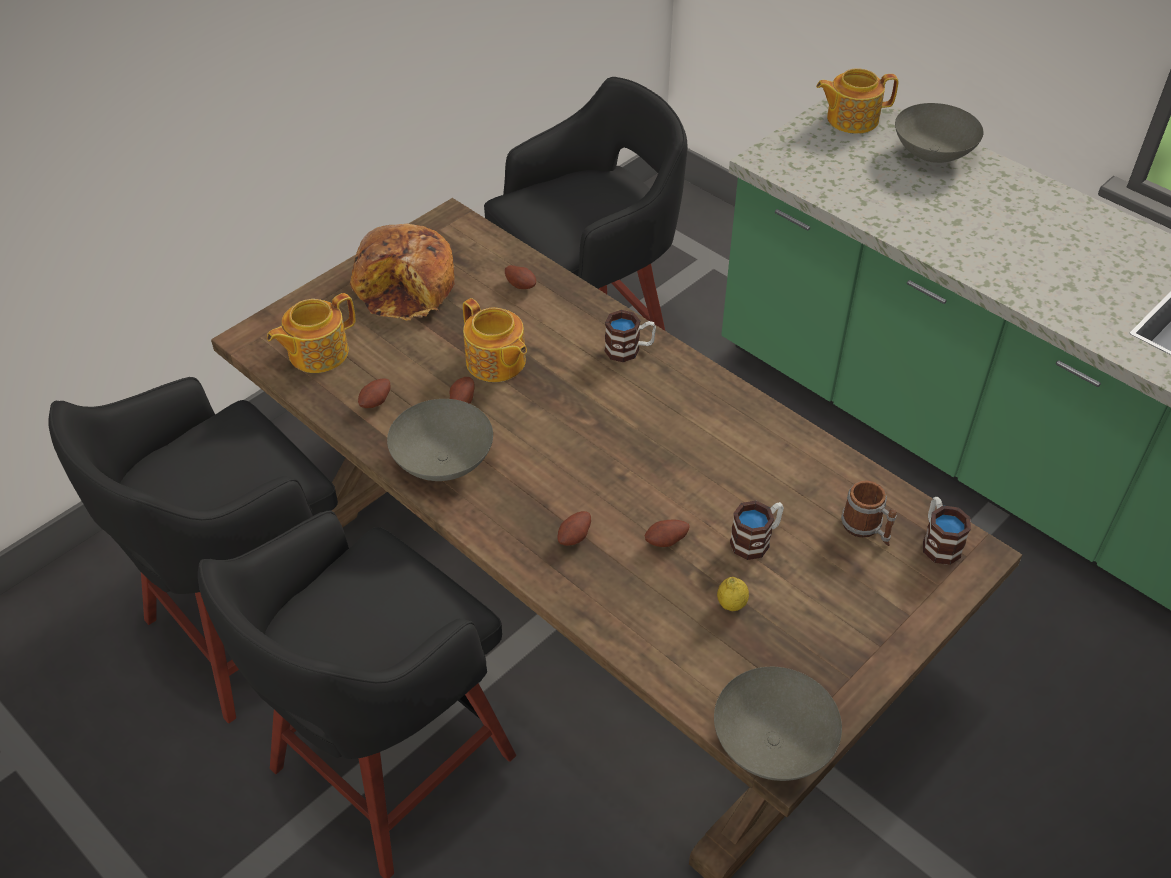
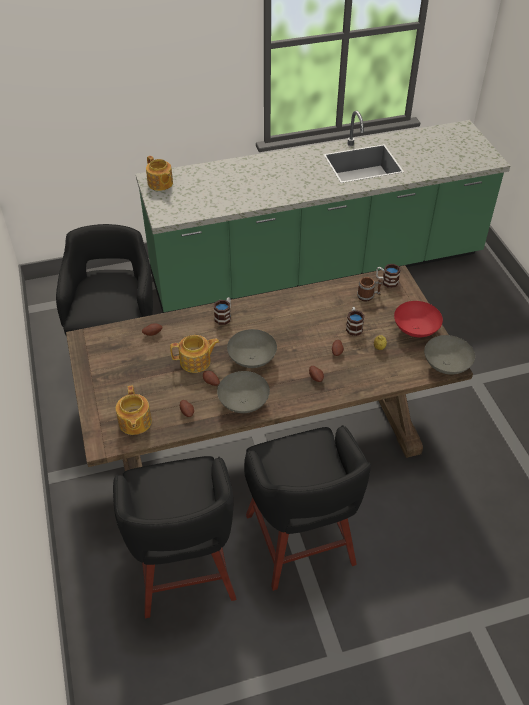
camera: 60 degrees left, 0 degrees up
bread [350,223,455,320] -> none
teapot [816,68,898,134] -> teapot turned 60 degrees counterclockwise [146,156,173,191]
grey bowl [895,103,984,163] -> grey bowl moved to [227,329,277,368]
none -> red bowl [394,301,443,337]

